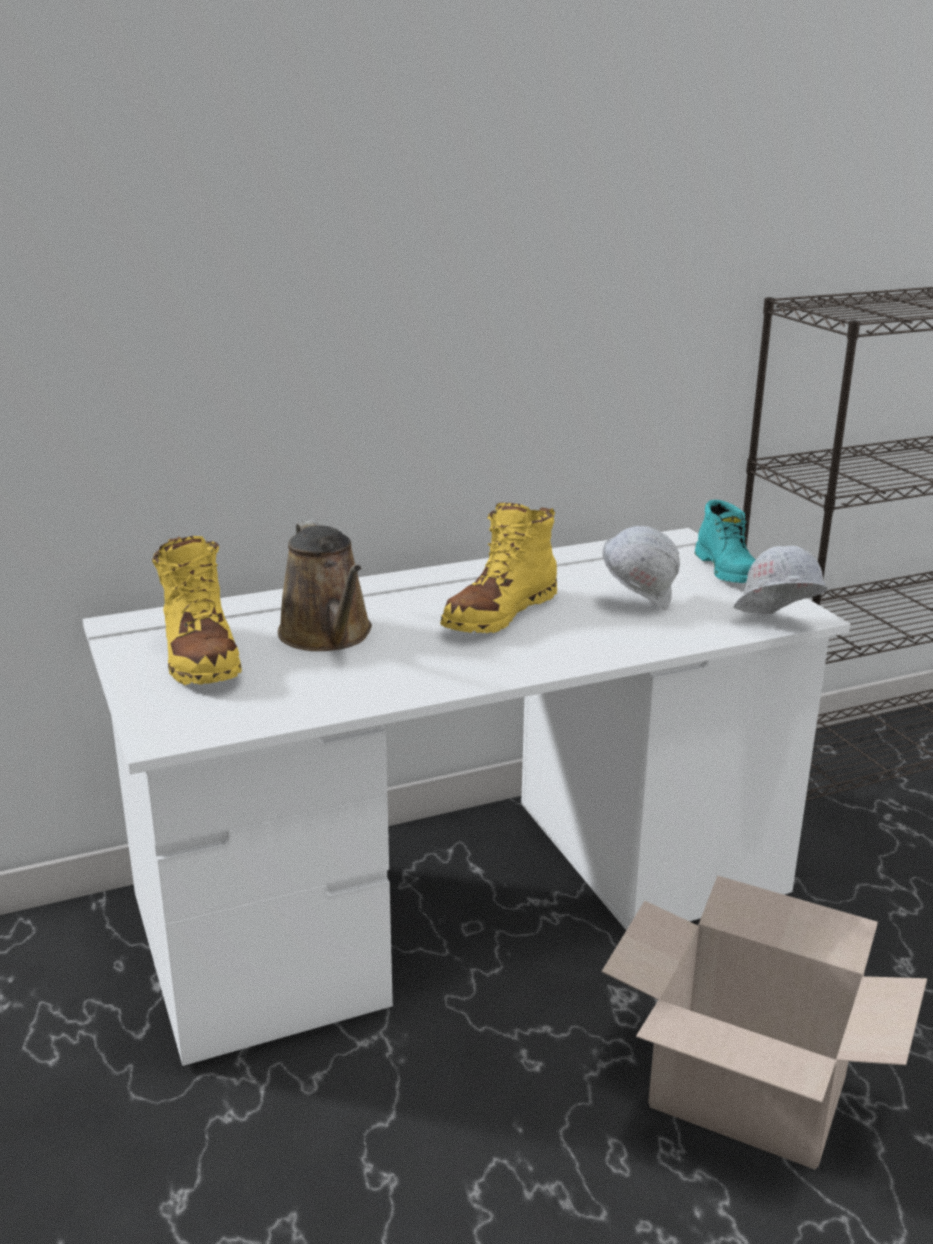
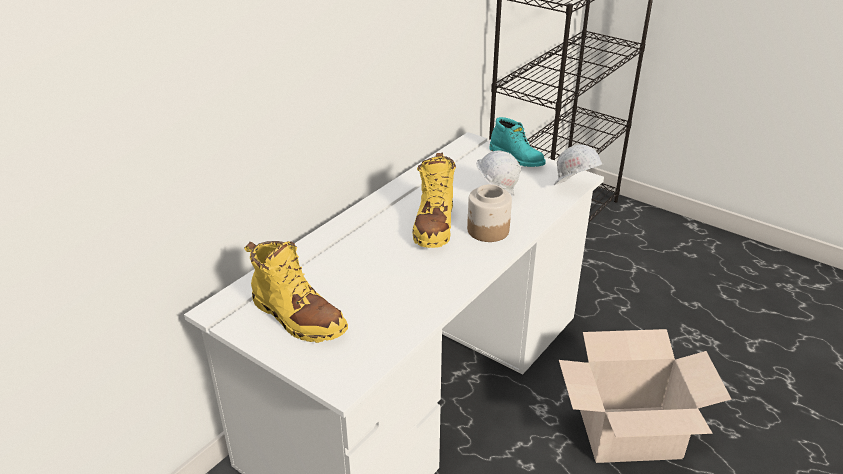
camera: 30 degrees left, 10 degrees up
brown watering can [278,520,372,651] -> none
none -> jar [467,184,512,242]

